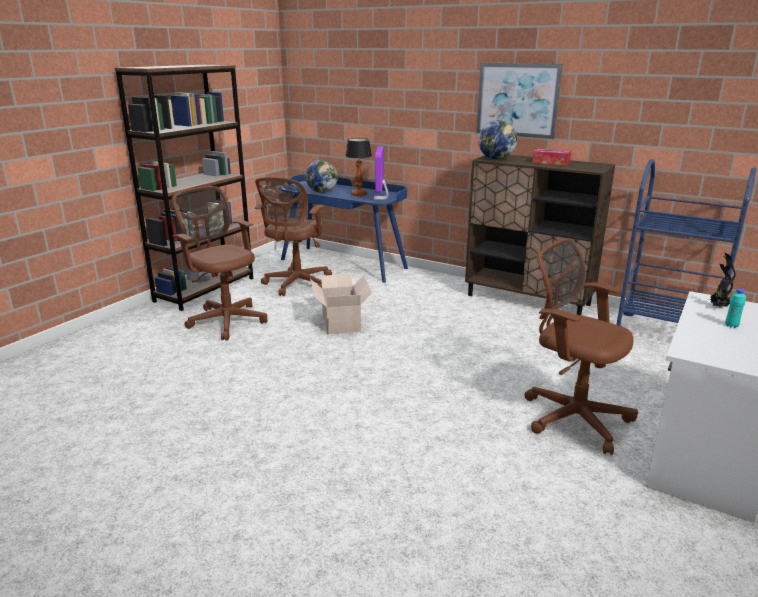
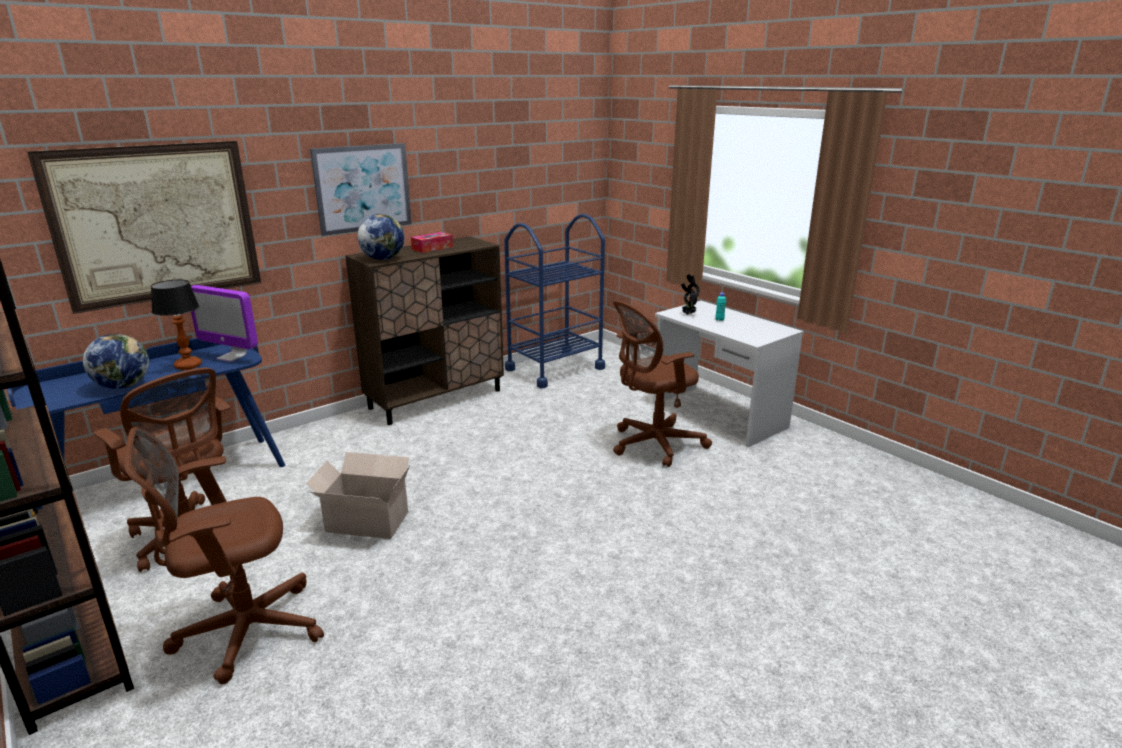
camera: 70 degrees left, 0 degrees up
none -> picture [27,141,261,314]

